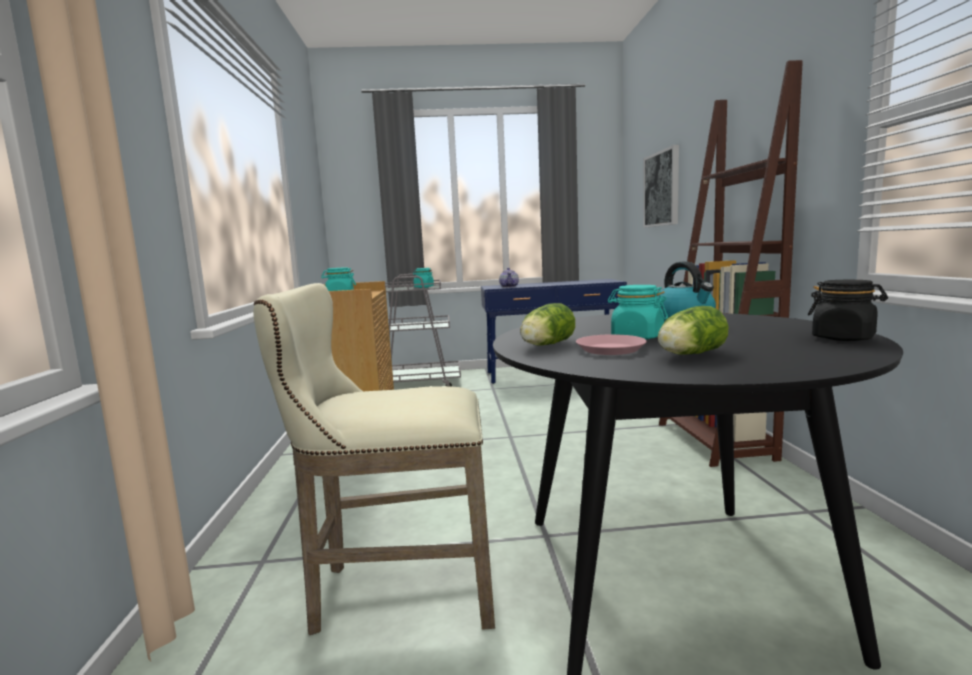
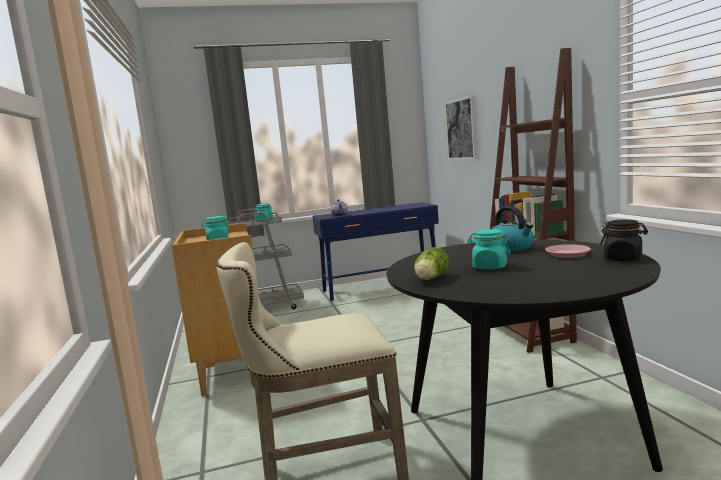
camera: 10 degrees left, 0 degrees up
pink plate [576,334,647,355] -> pink plate moved to [545,244,591,258]
lettuce [658,306,728,355] -> none

